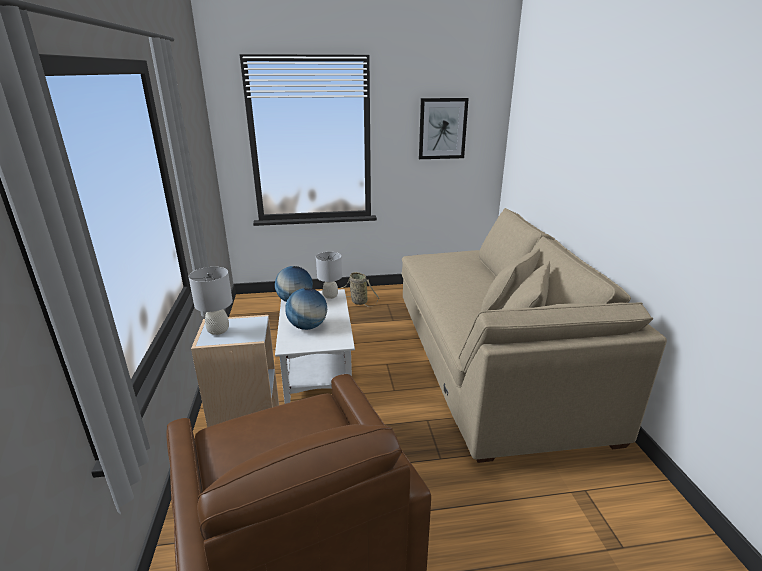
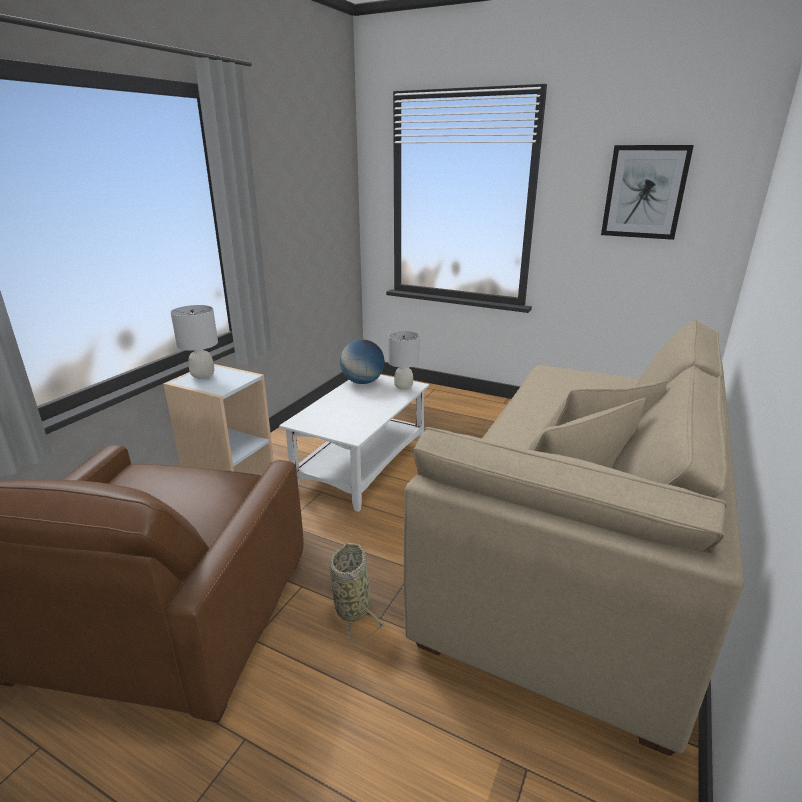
camera: 35 degrees right, 0 degrees up
globe [285,288,327,330] -> none
basket [340,272,379,307] -> basket moved to [329,543,386,642]

